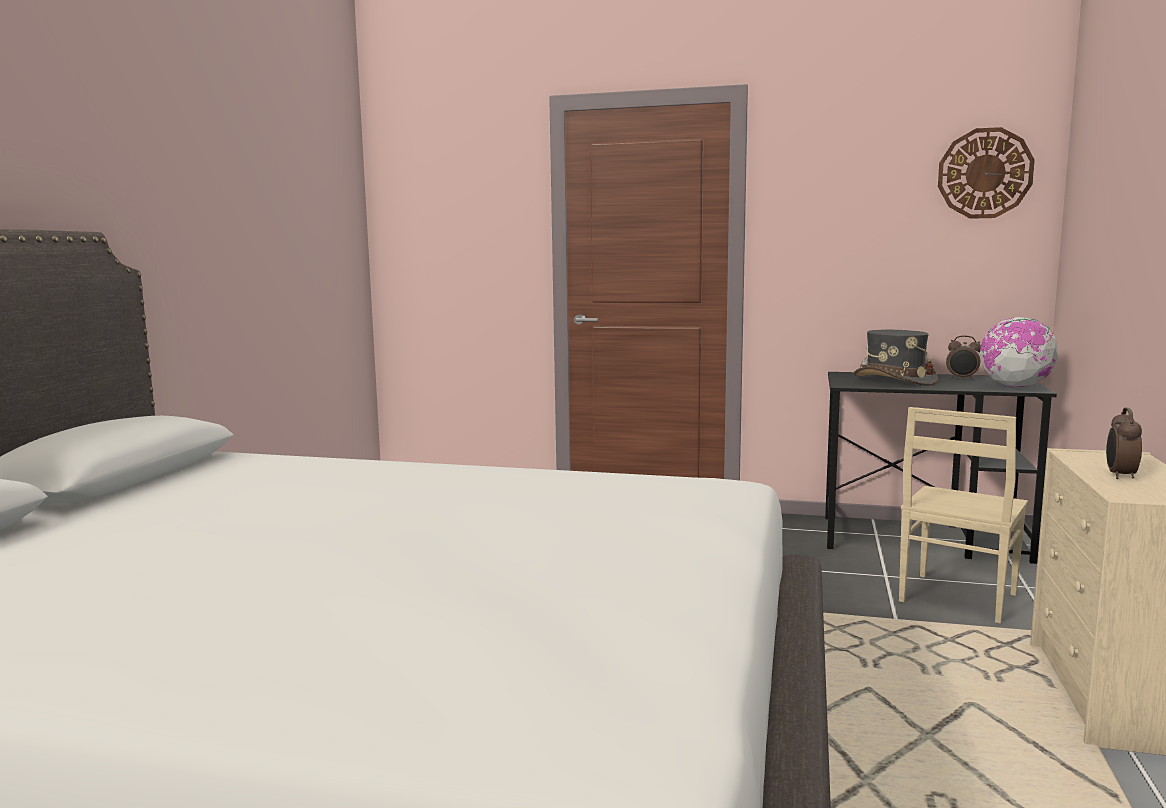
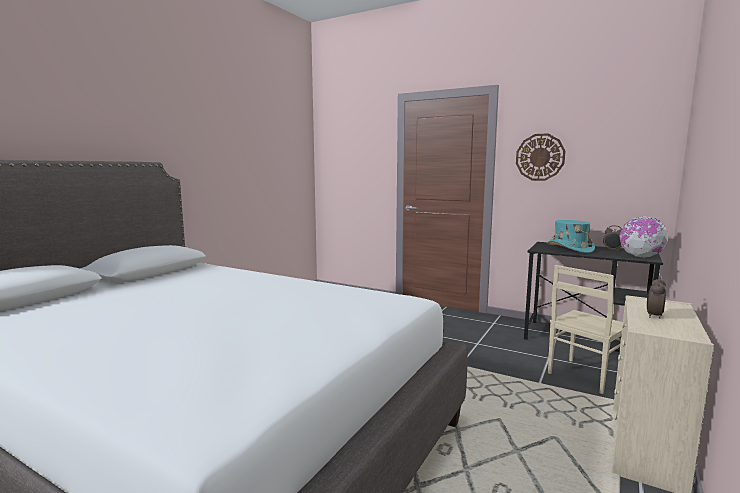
camera: 15 degrees right, 0 degrees up
grey hat [854,330,938,386] -> turquoise hat [547,220,595,253]
wall clock [938,127,1035,219] -> wall clock moved to [516,133,566,181]

